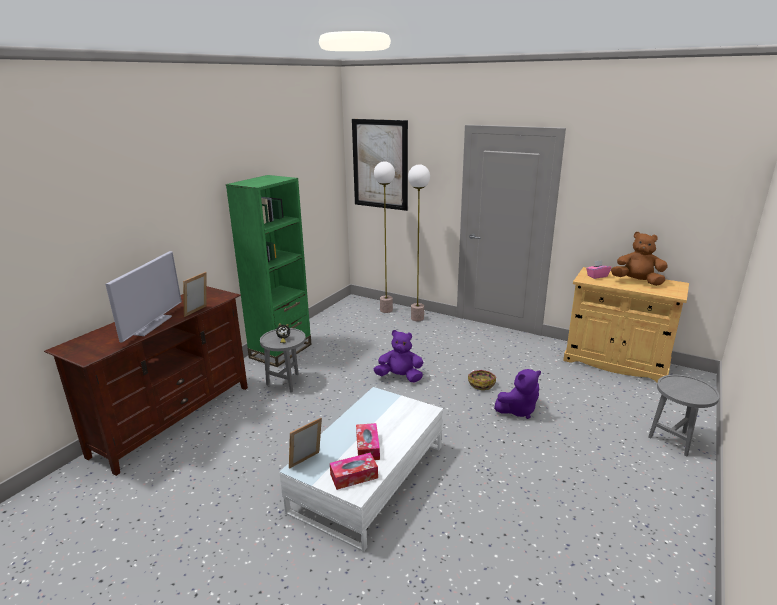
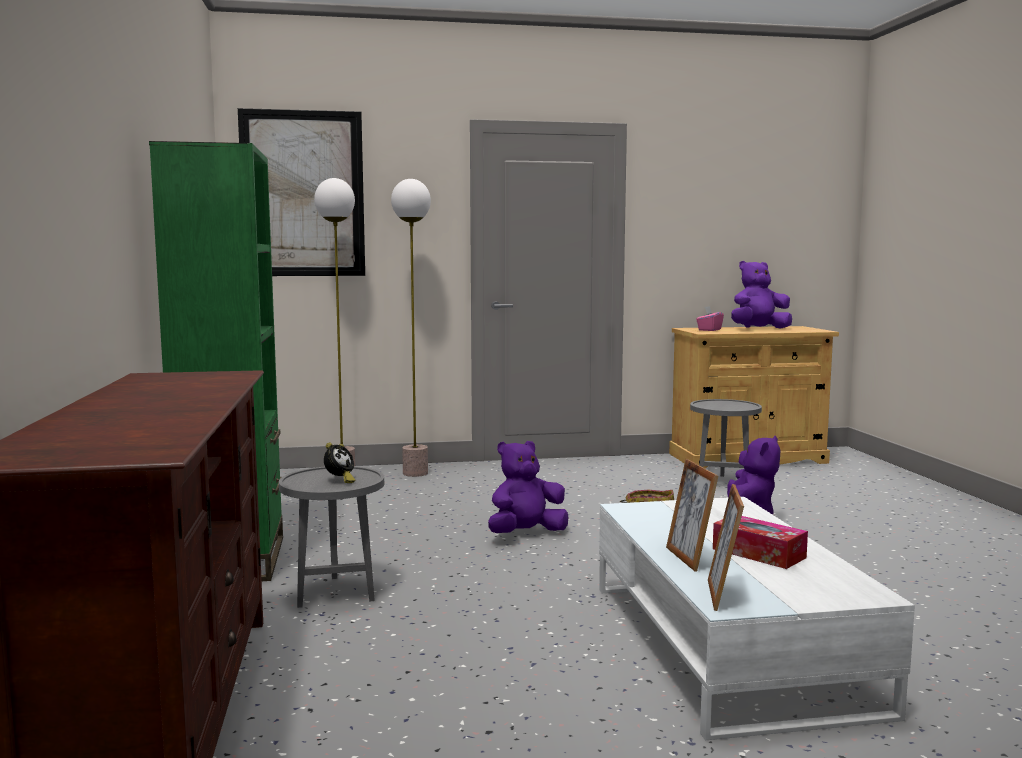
camera: 40 degrees left, 15 degrees down
television [105,251,182,342] -> none
picture frame [183,272,207,317] -> picture frame moved to [666,459,718,572]
tissue box [330,453,378,490] -> none
brown plush toy [611,232,668,286] -> purple plush toy [731,261,792,329]
grey side table [648,375,720,457] -> grey side table moved to [690,399,762,477]

